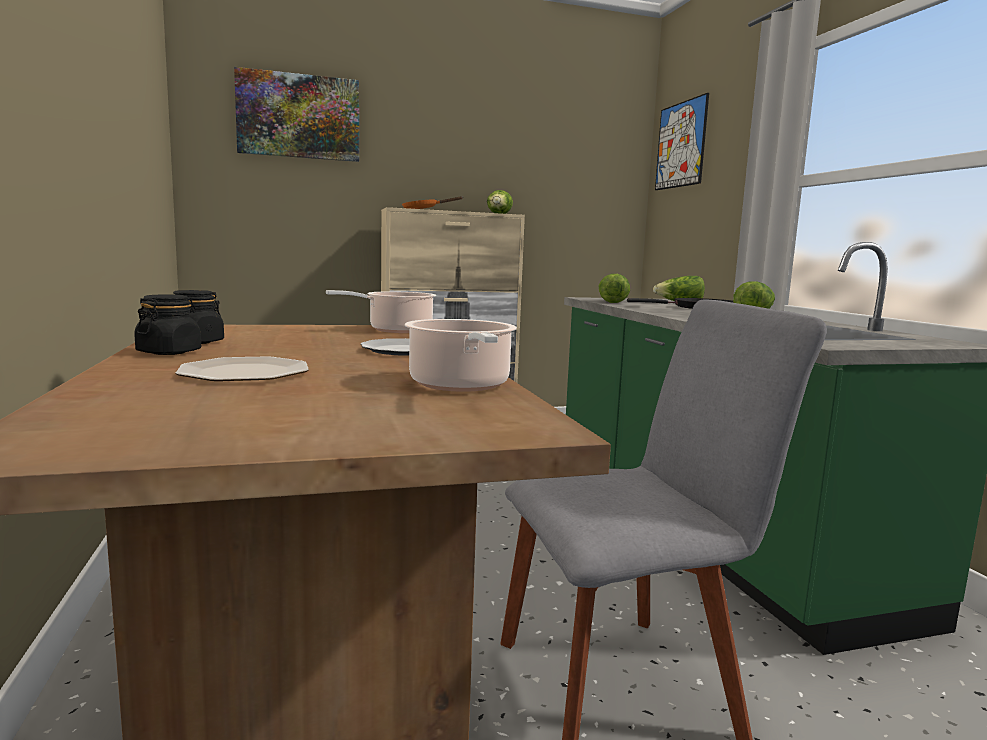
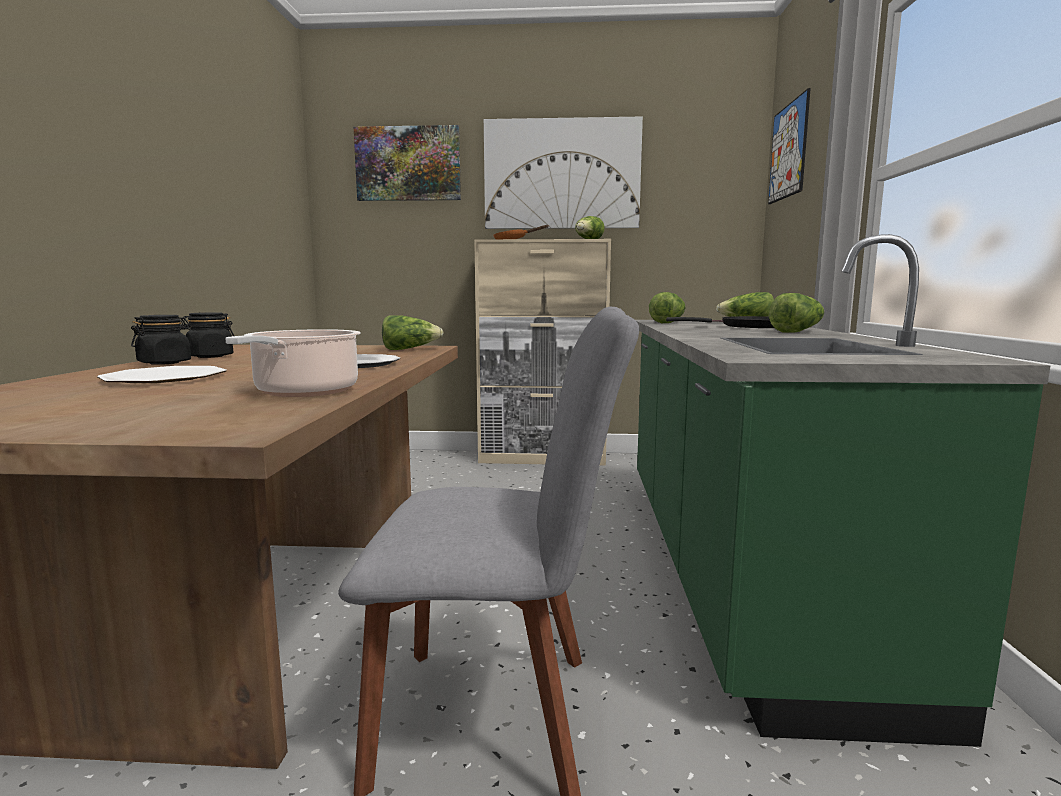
camera: 20 degrees right, 0 degrees up
cooking pot [326,290,436,333] -> lettuce [382,315,444,350]
none -> picture [484,117,643,229]

